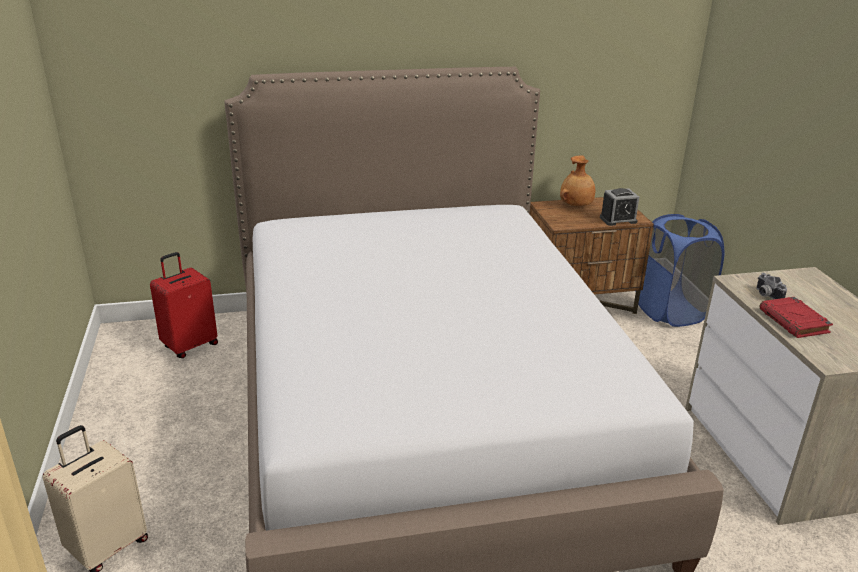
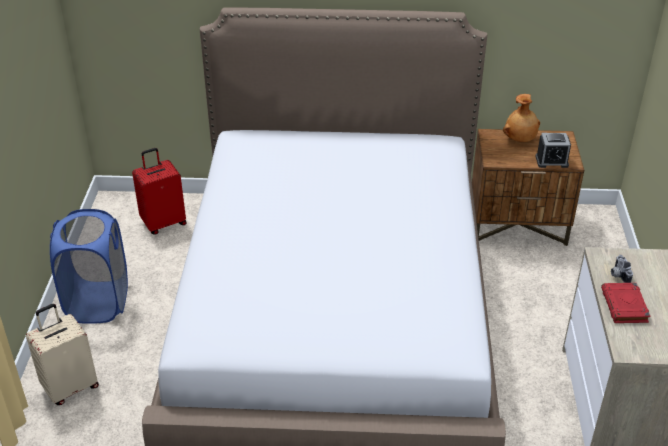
camera: 15 degrees right, 10 degrees up
blue laundry basket [635,214,724,327] -> blue laundry basket moved to [50,209,128,324]

